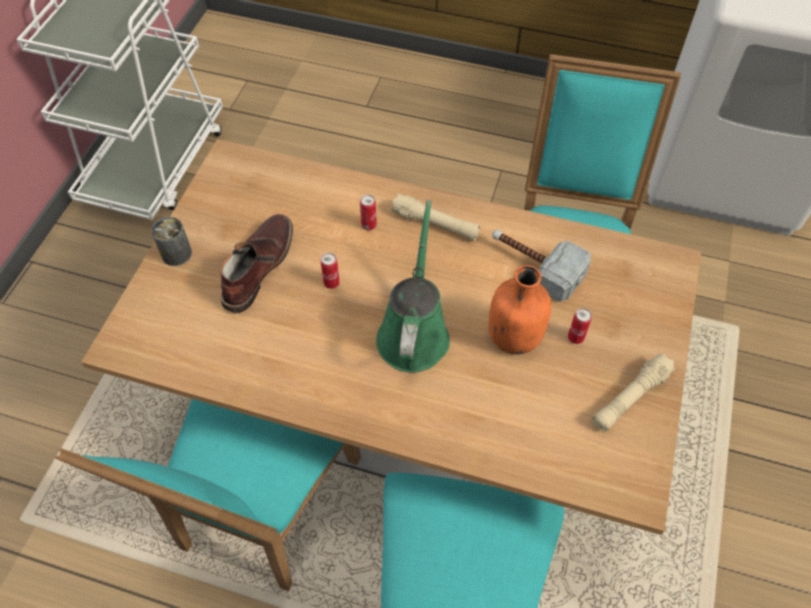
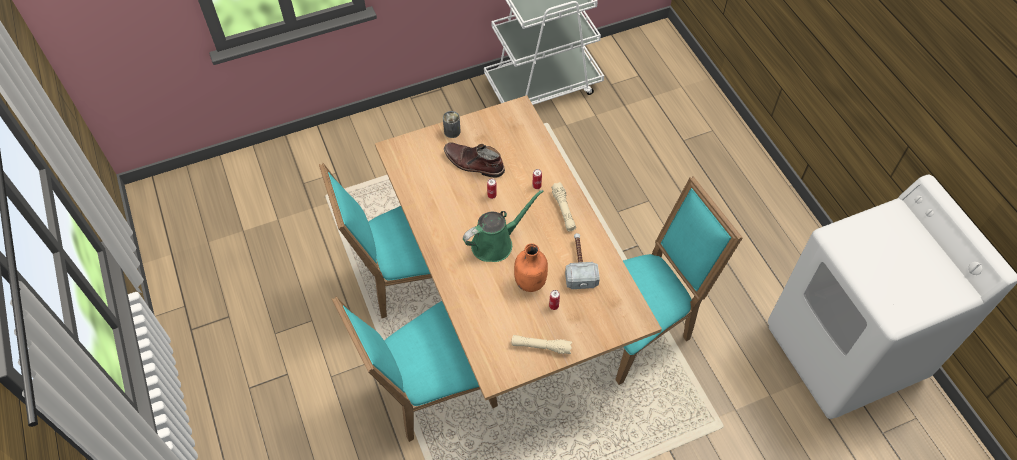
camera: 50 degrees right, 0 degrees up
brown boot [220,214,293,313] -> brown boot turned 135 degrees counterclockwise [444,142,505,178]

